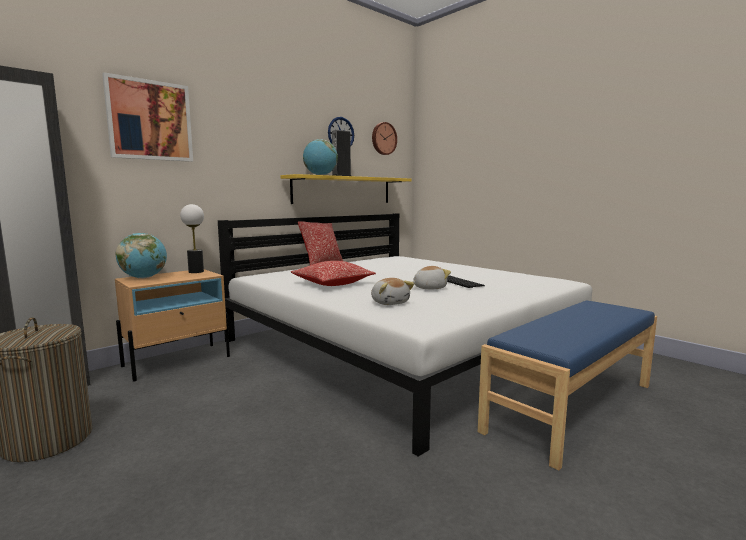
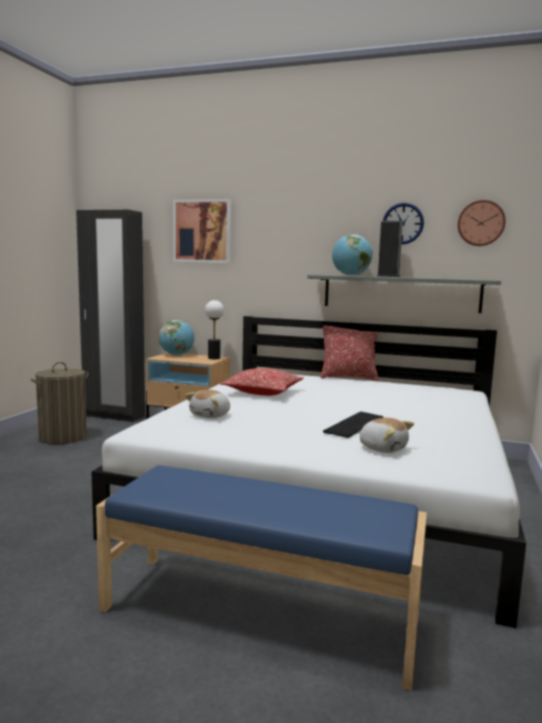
camera: 60 degrees right, 0 degrees up
yellow shelf [281,174,412,204] -> grey shelf [307,275,501,313]
plush toy [412,266,451,289] -> plush toy moved to [358,418,414,453]

